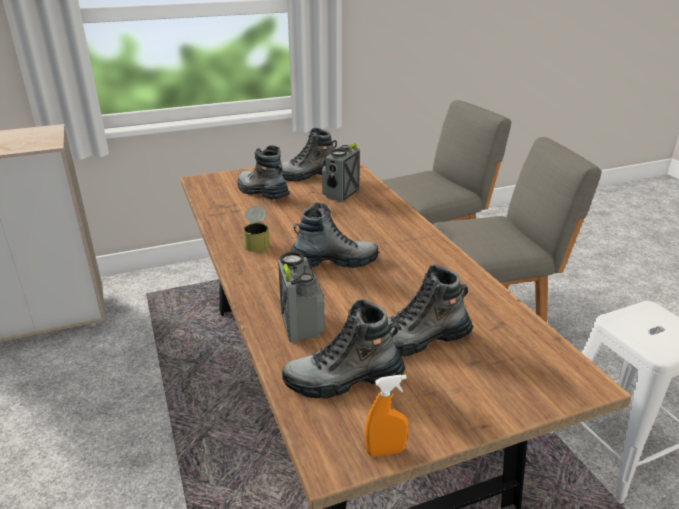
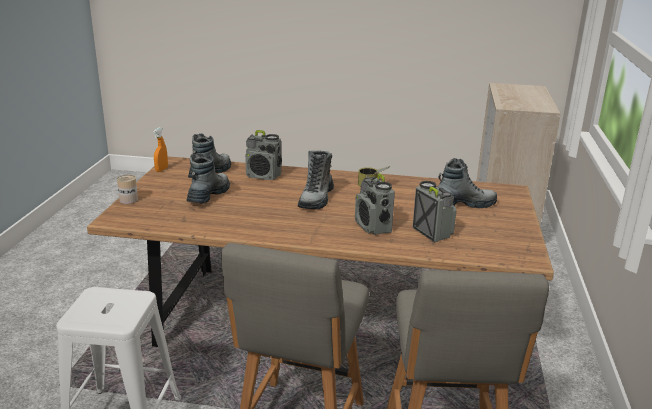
camera: 120 degrees right, 5 degrees down
boot [281,128,337,182] -> none
none -> can [117,175,138,204]
none -> radio [355,173,395,235]

